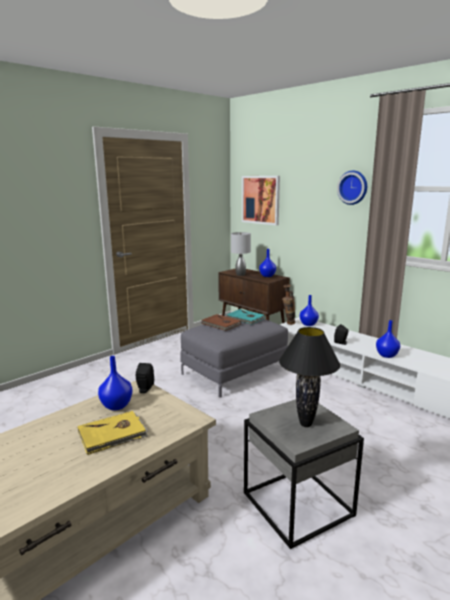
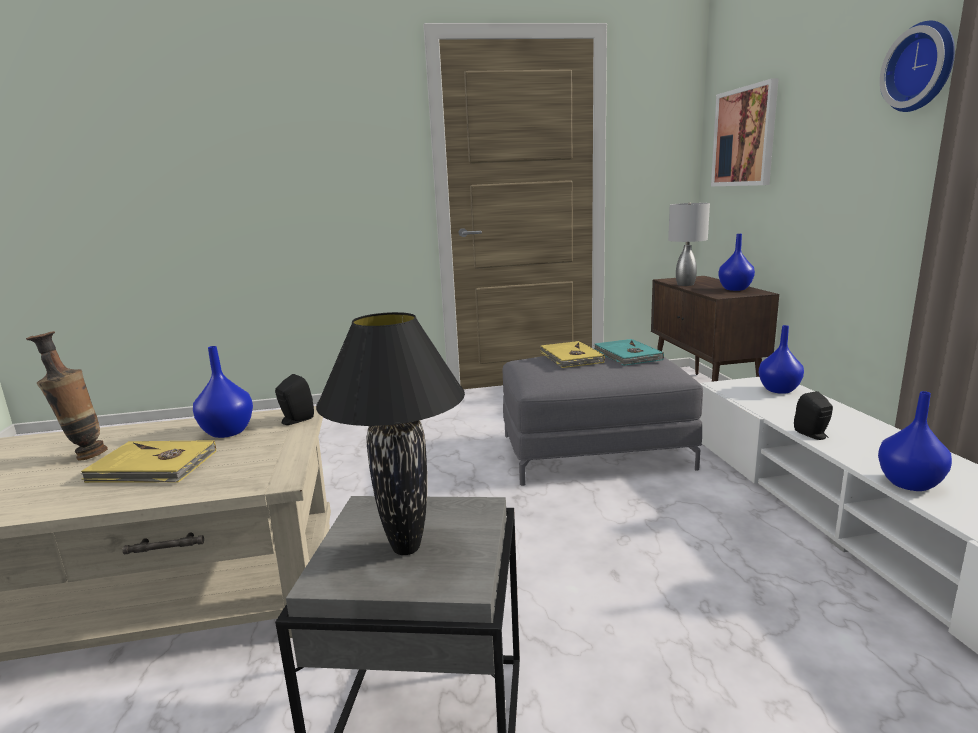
camera: 35 degrees right, 0 degrees up
brown book [201,314,241,331] -> yellow book [540,341,605,368]
vase [282,284,295,325] -> vase moved to [26,331,108,461]

